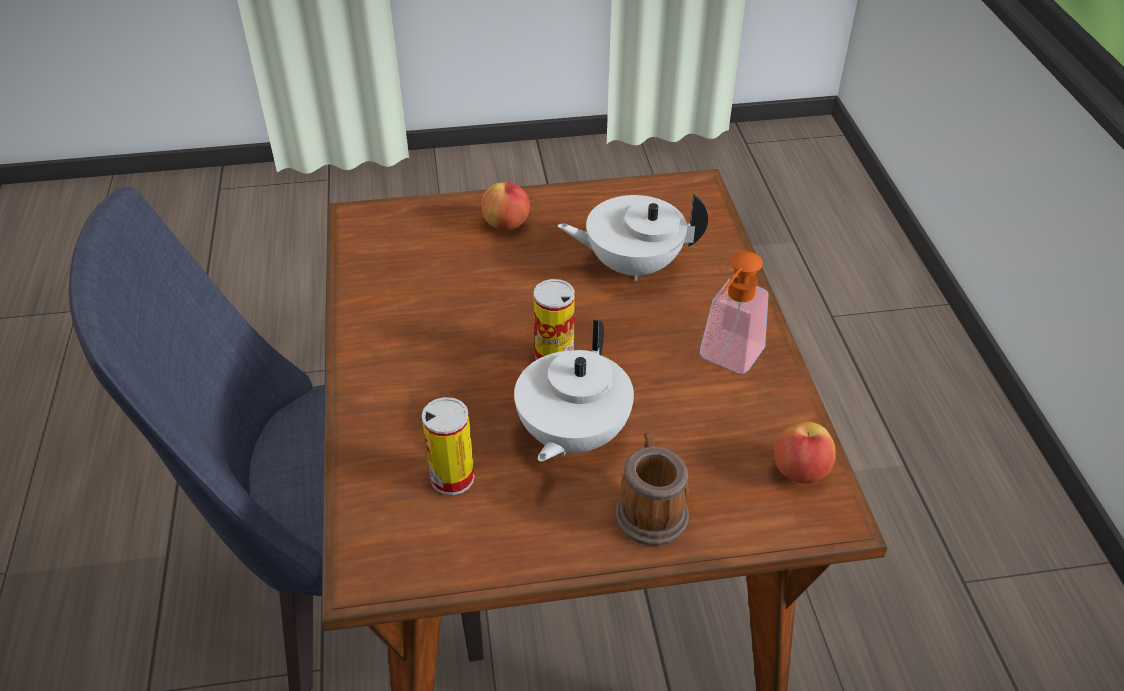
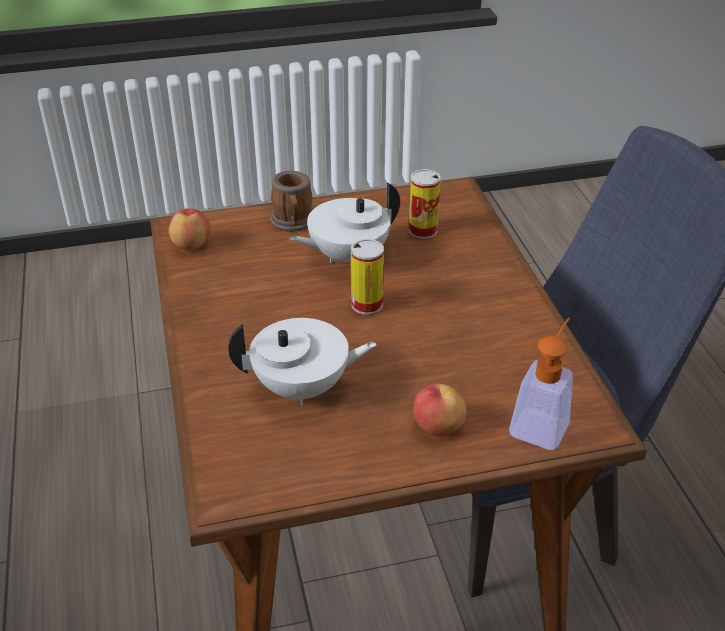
camera: 175 degrees right, 5 degrees down
white teapot [514,319,634,462] -> white teapot turned 135 degrees counterclockwise [290,182,400,263]
soap dispenser [700,251,769,374] -> soap dispenser moved to [509,318,573,450]

